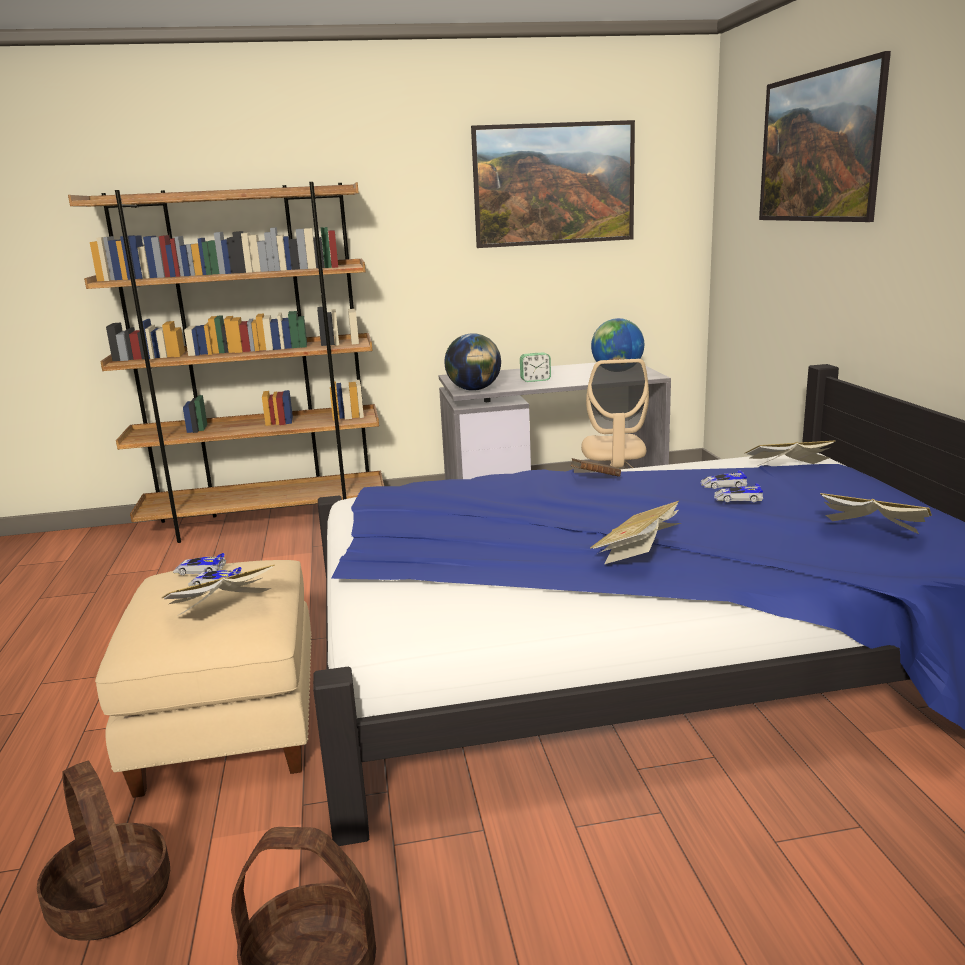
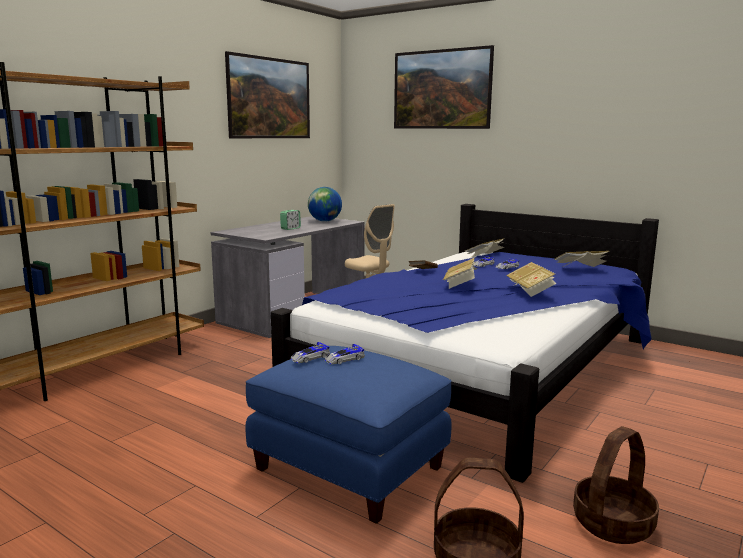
camera: 45 degrees left, 5 degrees down
beige ottoman [95,560,312,798] -> blue ottoman [245,346,452,524]
book [161,564,275,615] -> book moved to [443,258,478,289]
globe [444,333,501,391] -> none

